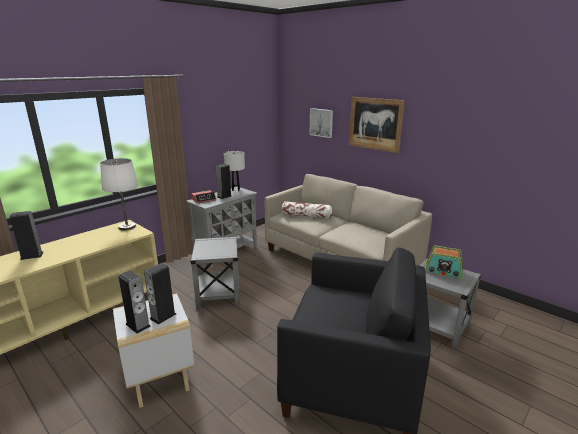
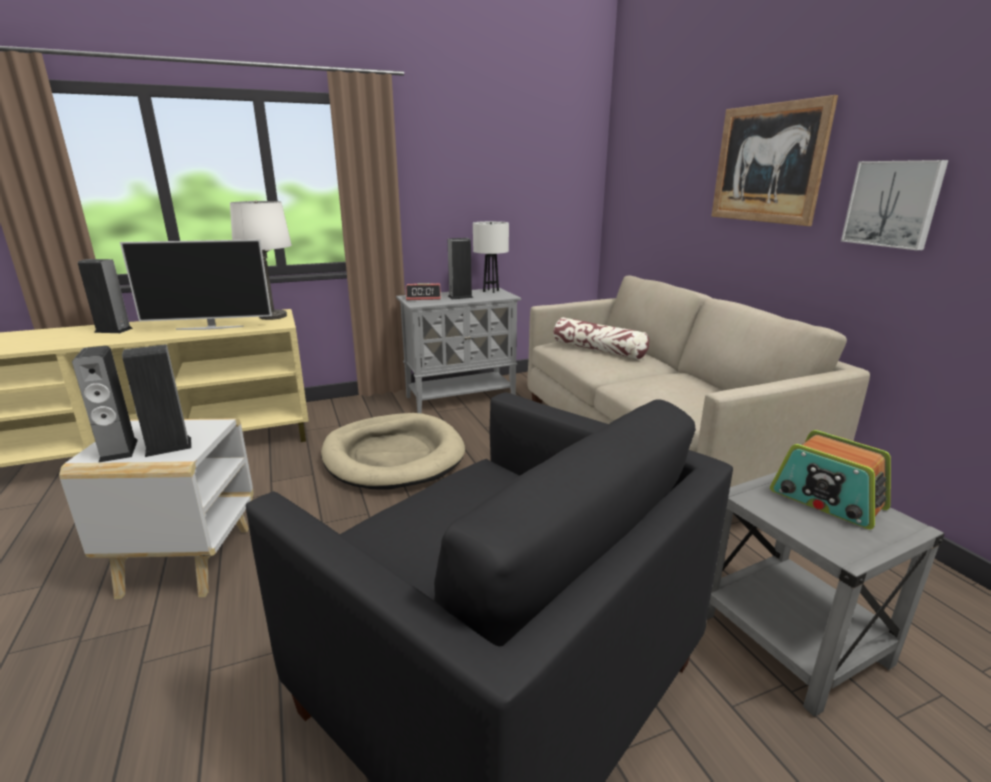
camera: 25 degrees right, 0 degrees up
grey side table [190,237,240,309] -> beige dog bed [321,413,465,490]
picture [309,108,333,138] -> picture moved to [841,160,949,250]
none -> television [120,239,272,330]

